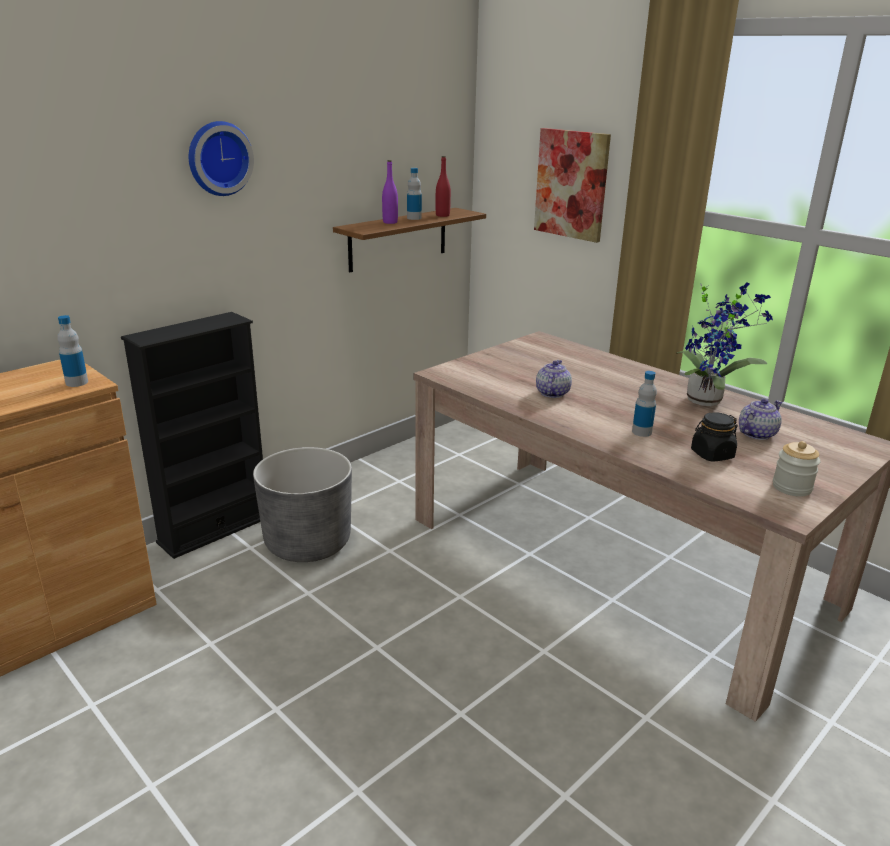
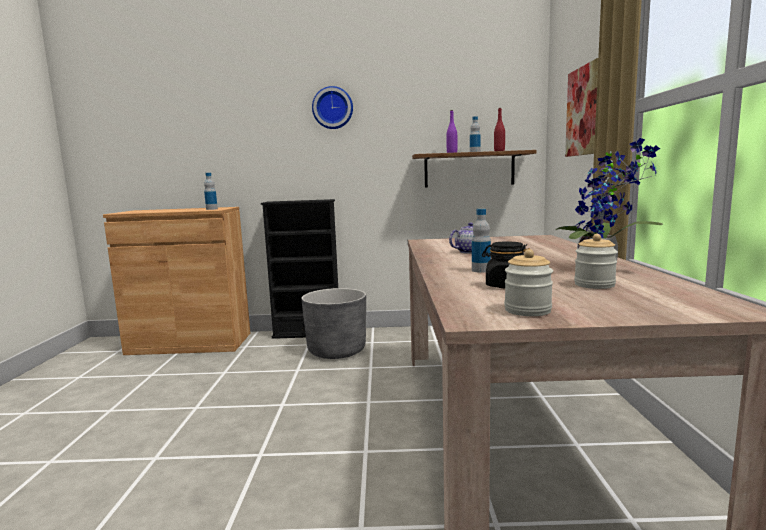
camera: 45 degrees right, 15 degrees down
teapot [739,399,782,440] -> jar [574,234,618,289]

